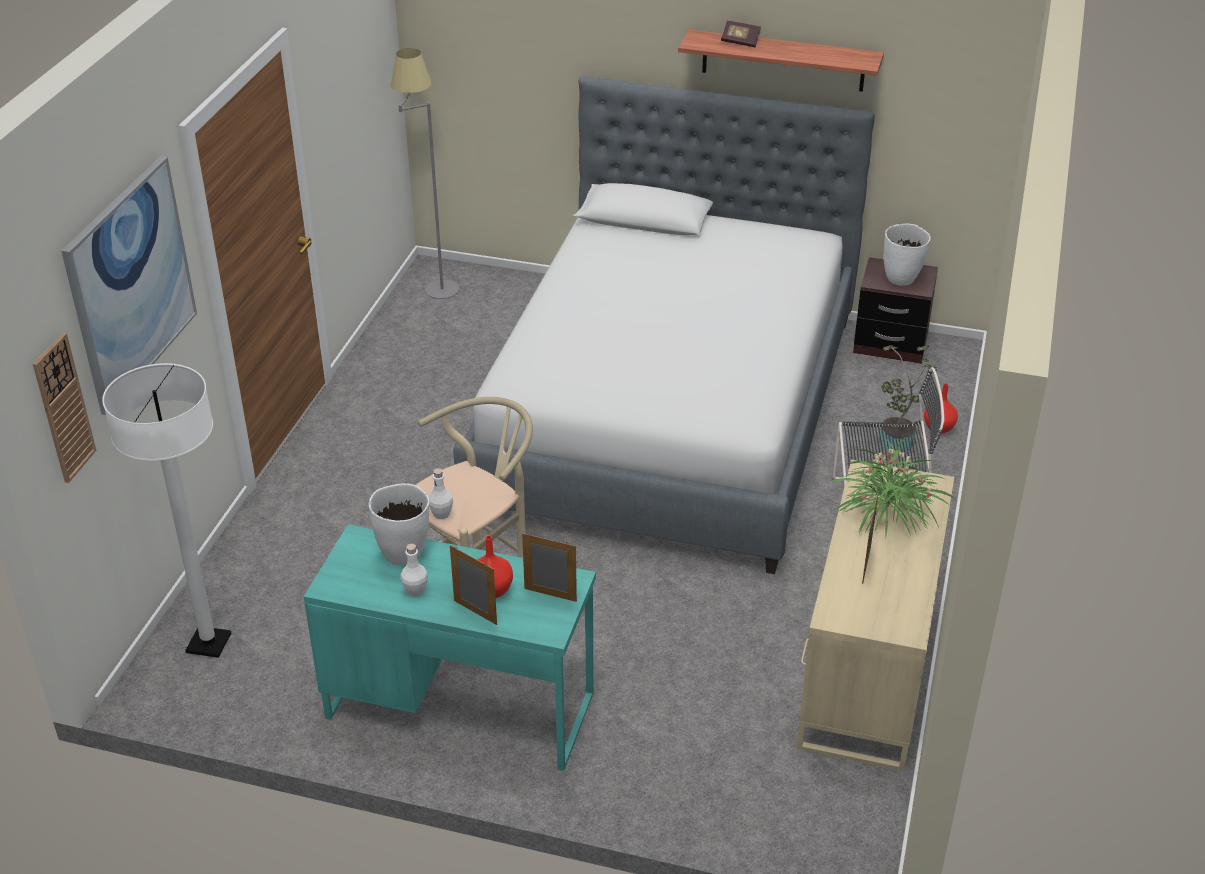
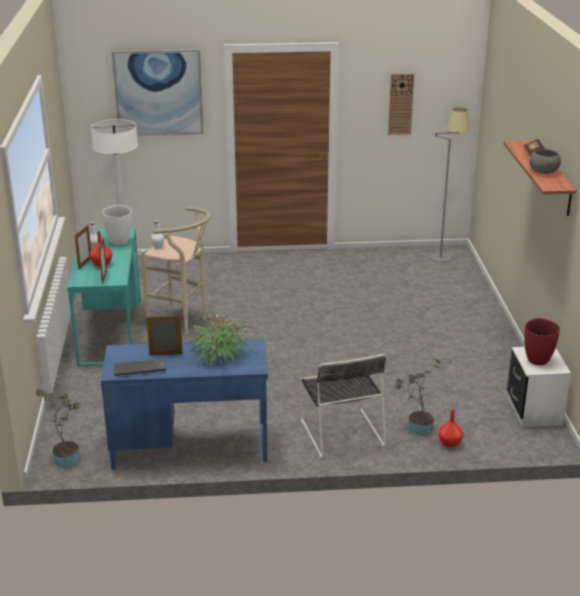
camera: 70 degrees right, 10 degrees down
wall clock [33,333,96,483] -> wall clock moved to [388,73,415,135]
bed [453,76,875,574] -> none
beige desk [797,459,954,771] -> blue desk [101,339,268,470]
brown nightstand [853,257,938,364] -> white nightstand [507,347,571,427]
white vase [884,224,931,286] -> red vase [524,318,560,365]
none -> potted plant [36,389,80,468]
none -> keyboard [114,359,166,376]
none -> grey bowl [529,149,561,174]

